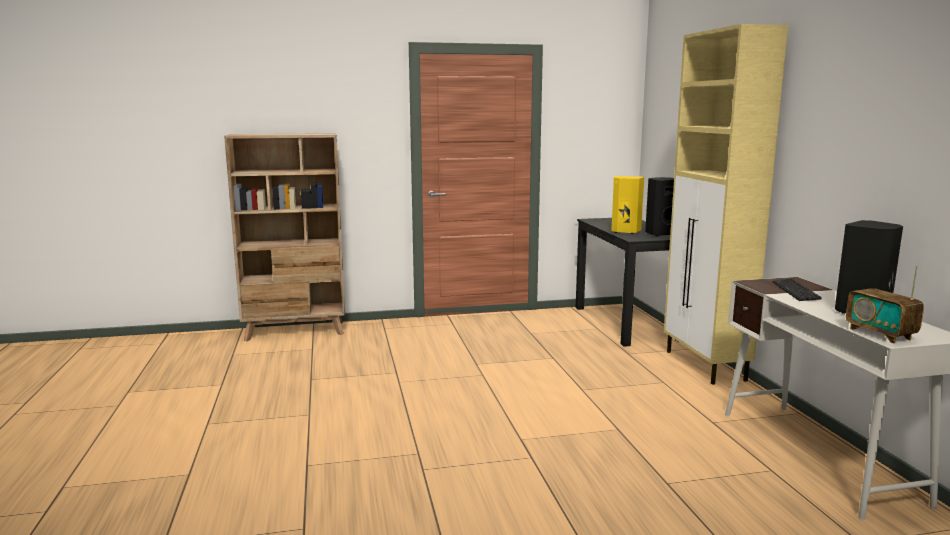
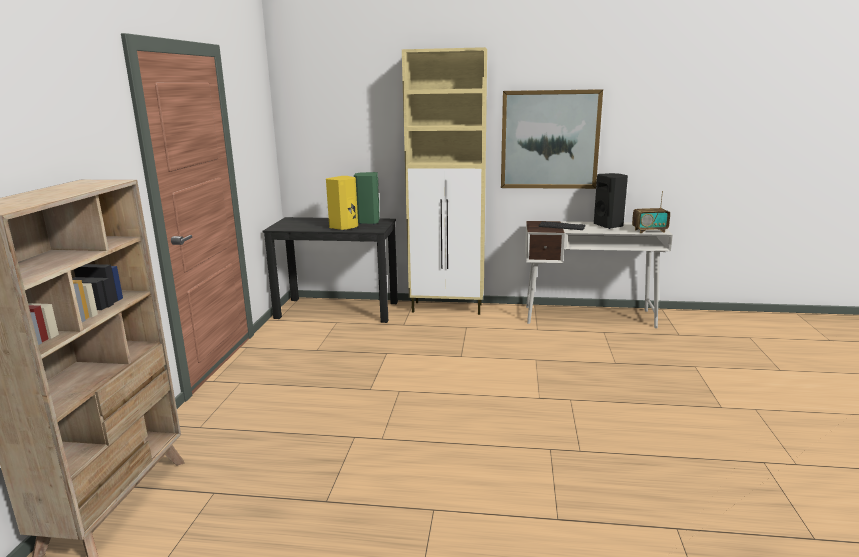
camera: 70 degrees left, 5 degrees up
black speaker [645,177,674,236] -> green speaker [354,172,380,224]
none -> picture [501,89,603,189]

